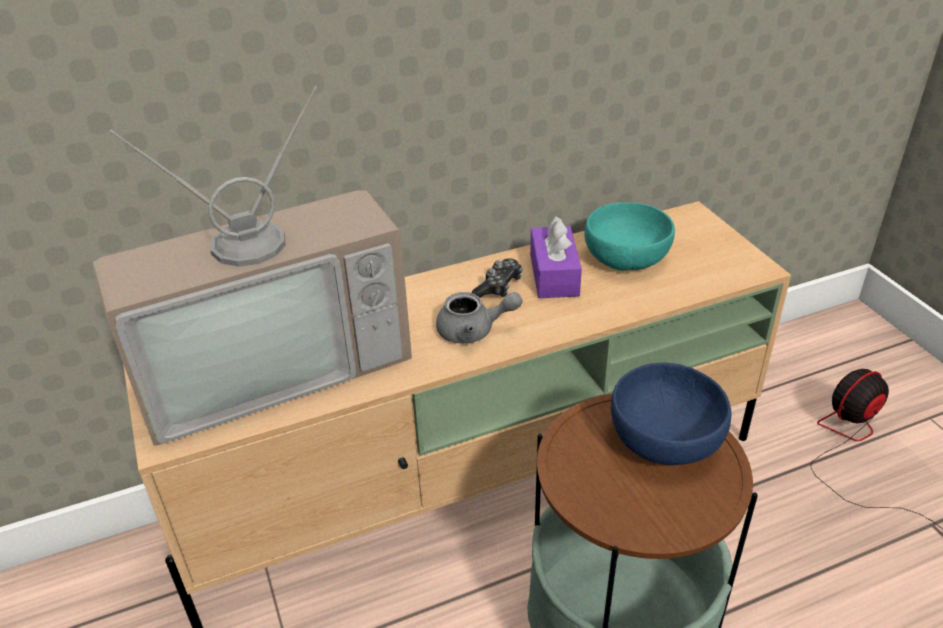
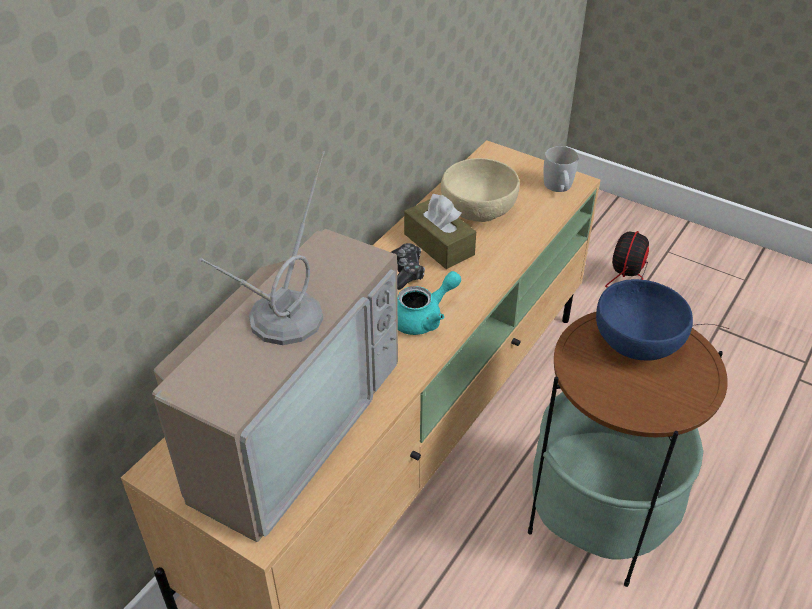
camera: 35 degrees left, 5 degrees up
grey teapot [436,292,523,344] -> turquoise teapot [397,271,461,335]
purple tissue box [530,217,582,298] -> brown tissue box [404,194,476,269]
turquoise bowl [584,202,675,270] -> beige bowl [441,158,520,222]
none -> white mug [544,146,579,192]

